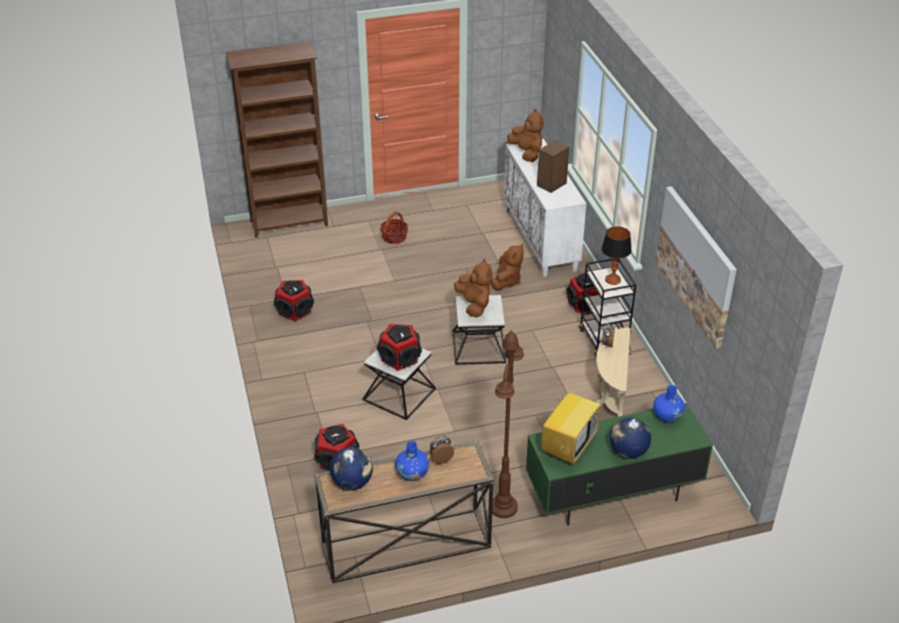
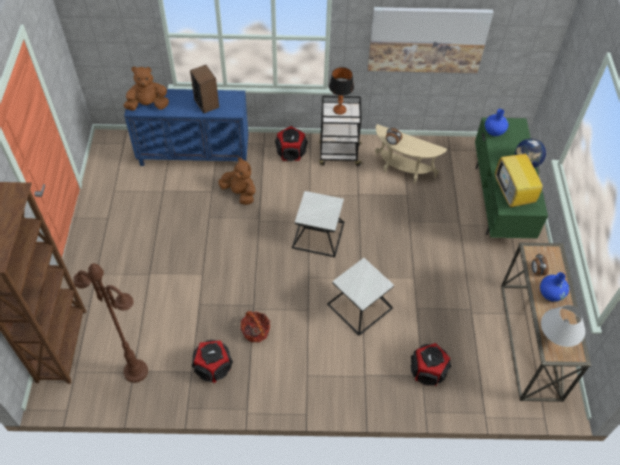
camera: 75 degrees left, 15 degrees up
globe [330,447,373,490] -> white table lamp [541,305,585,347]
speaker [377,324,422,371] -> none
basket [380,212,408,244] -> basket moved to [240,311,270,342]
brown plush toy [454,259,492,318] -> none
brown floor lamp [492,330,524,518] -> brown floor lamp moved to [73,263,148,383]
white cabinet [504,139,587,277] -> blue cabinet [124,88,248,166]
television [541,377,601,464] -> television turned 150 degrees counterclockwise [495,154,548,207]

